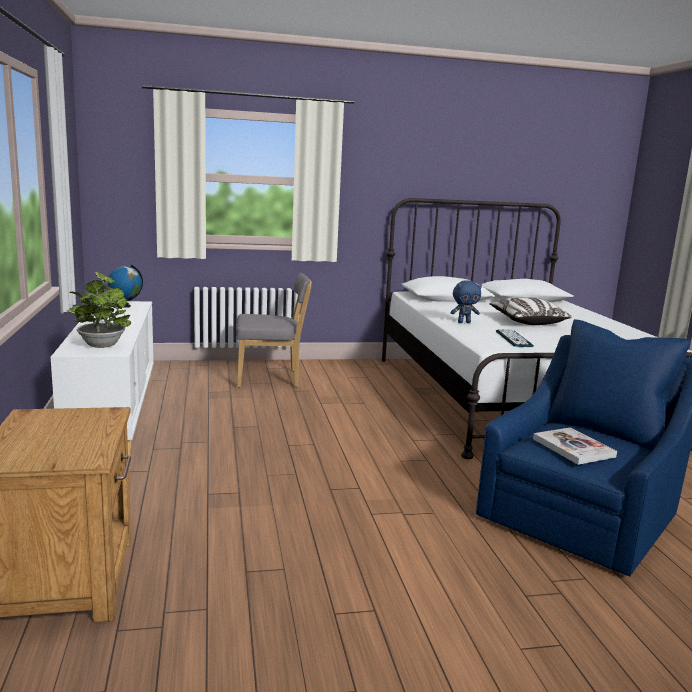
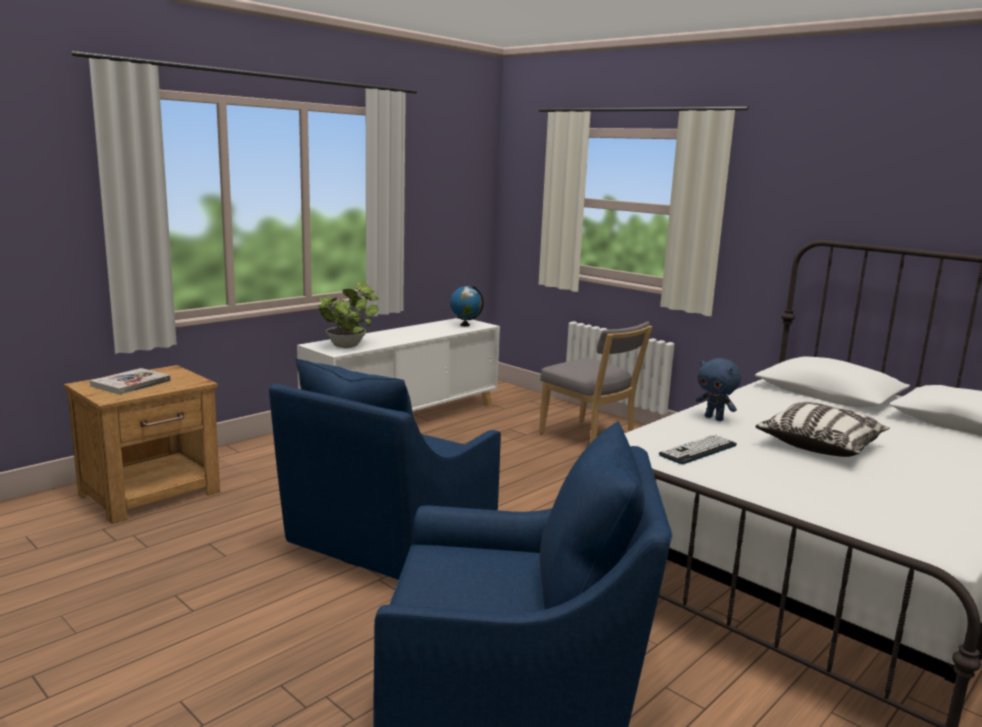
camera: 55 degrees right, 0 degrees up
book [533,428,617,465] -> book moved to [90,368,171,395]
none -> blue armchair [268,358,501,580]

